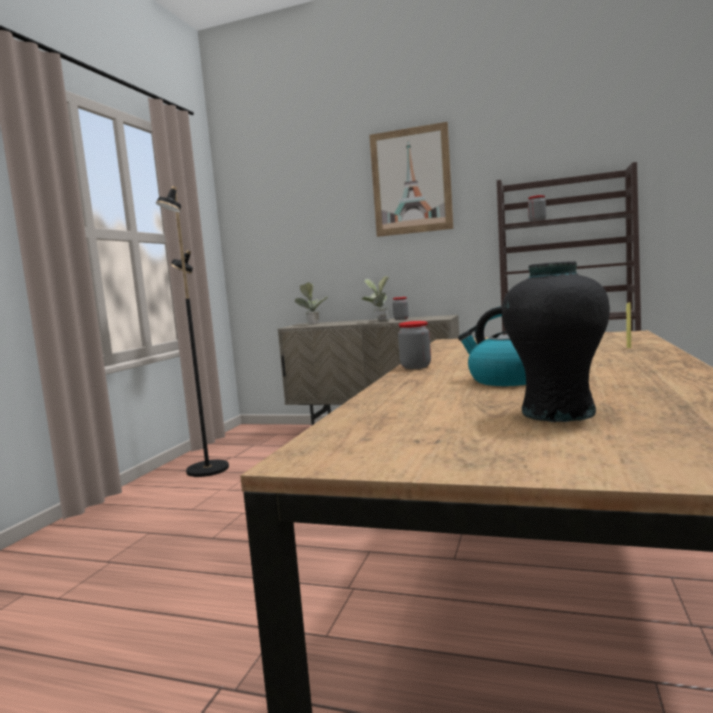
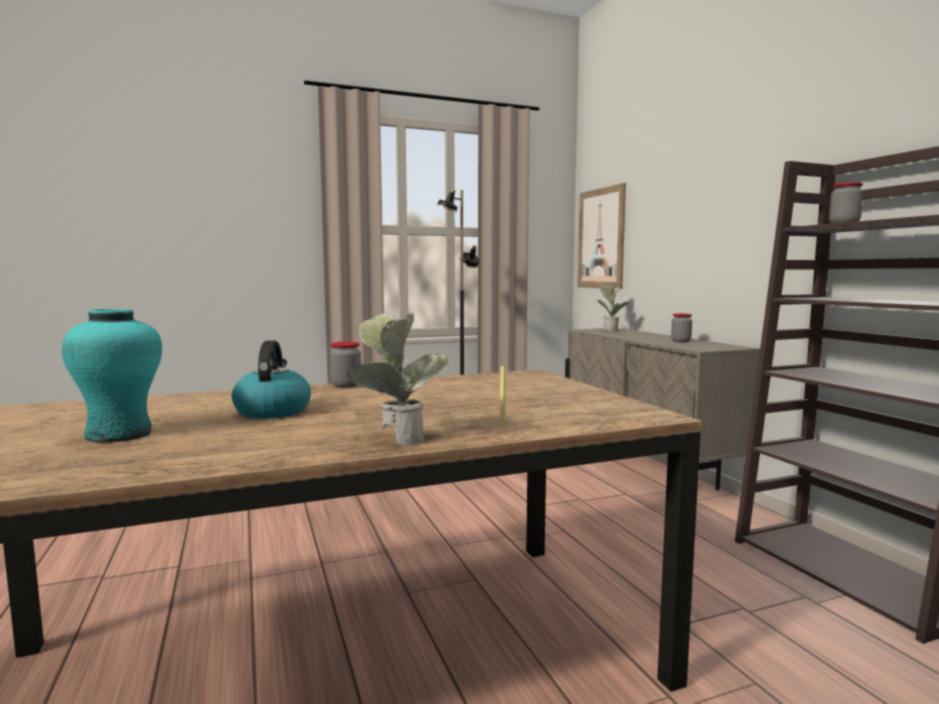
camera: 50 degrees right, 0 degrees up
potted plant [362,276,389,321] -> potted plant moved to [346,313,449,446]
picture [369,122,453,237] -> picture moved to [578,183,626,289]
black vase [502,261,610,422] -> turquoise vase [62,309,162,443]

